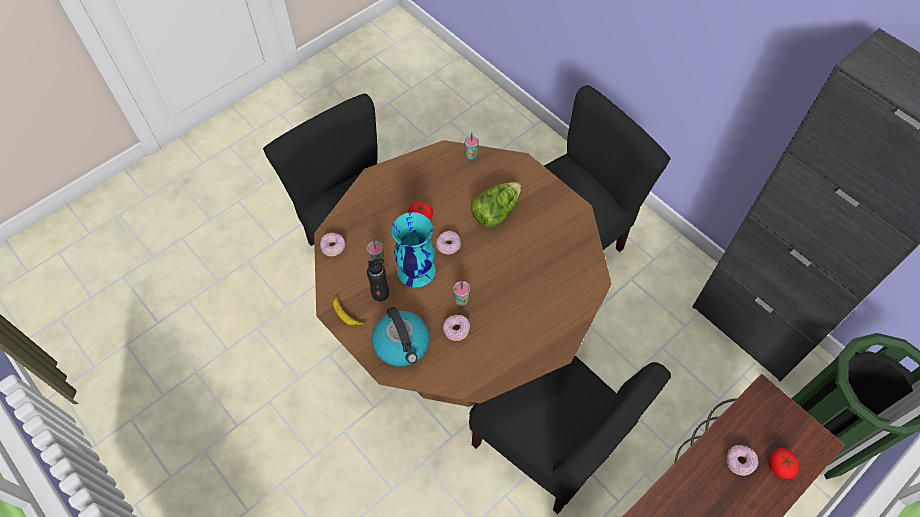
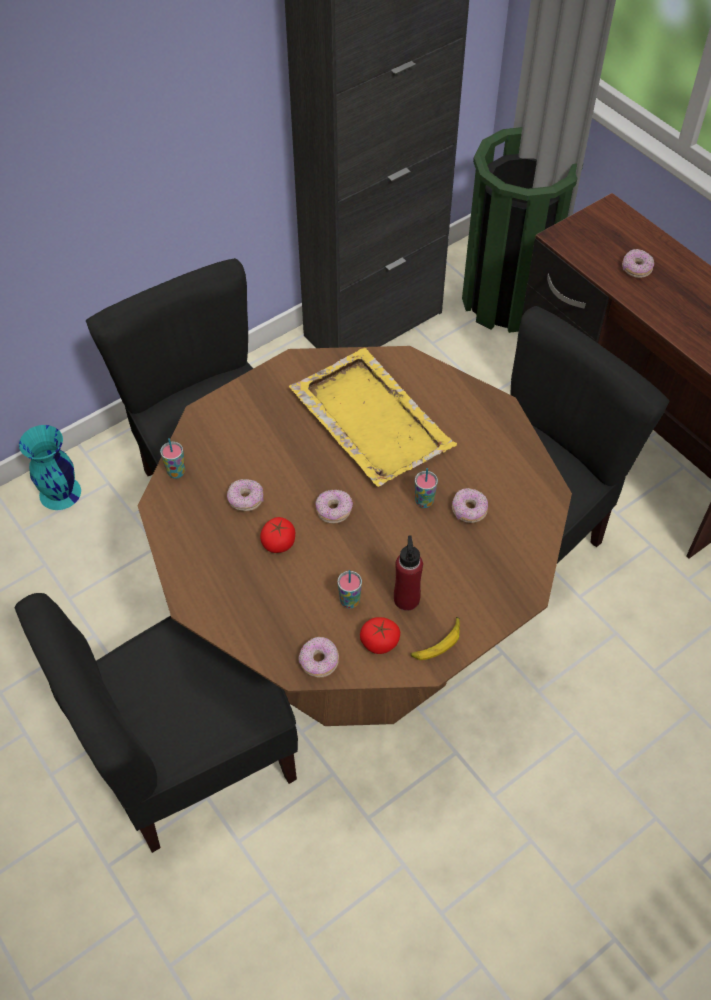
camera: 85 degrees left, 5 degrees down
black bottle [367,259,389,301] -> red bottle [394,535,423,611]
kettle [372,307,430,366] -> none
turquoise vase [391,212,435,287] -> turquoise vase moved to [19,425,81,510]
lettuce [471,182,521,227] -> none
tomato [769,448,799,479] -> tomato moved to [360,617,400,654]
none -> donut [227,479,263,511]
none -> yellow tray [289,348,457,487]

